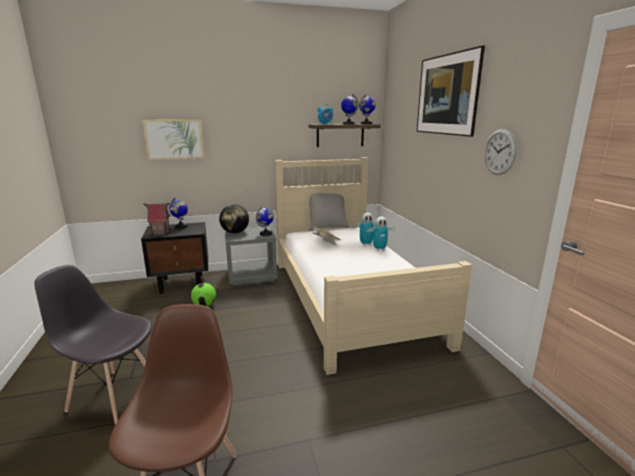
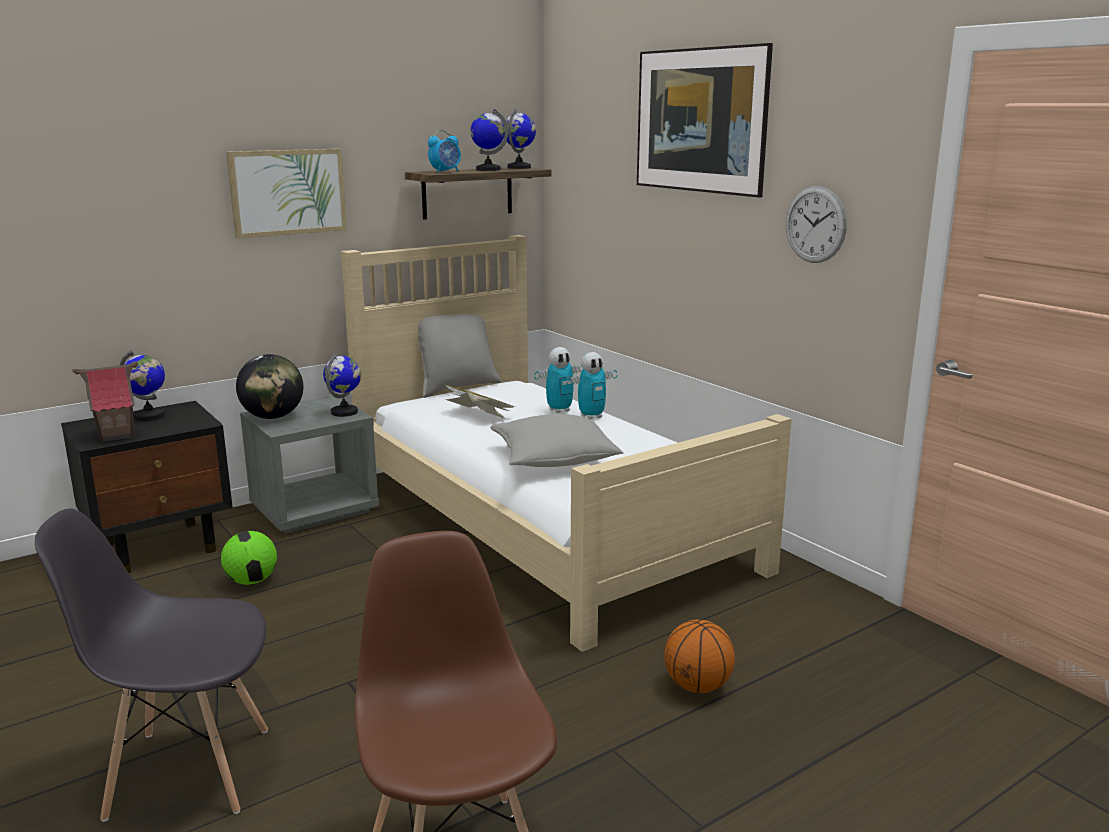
camera: 20 degrees left, 0 degrees up
picture [142,119,205,160] -> picture moved to [226,149,347,239]
none -> grey pillow [490,414,624,467]
none -> basketball [664,619,735,693]

